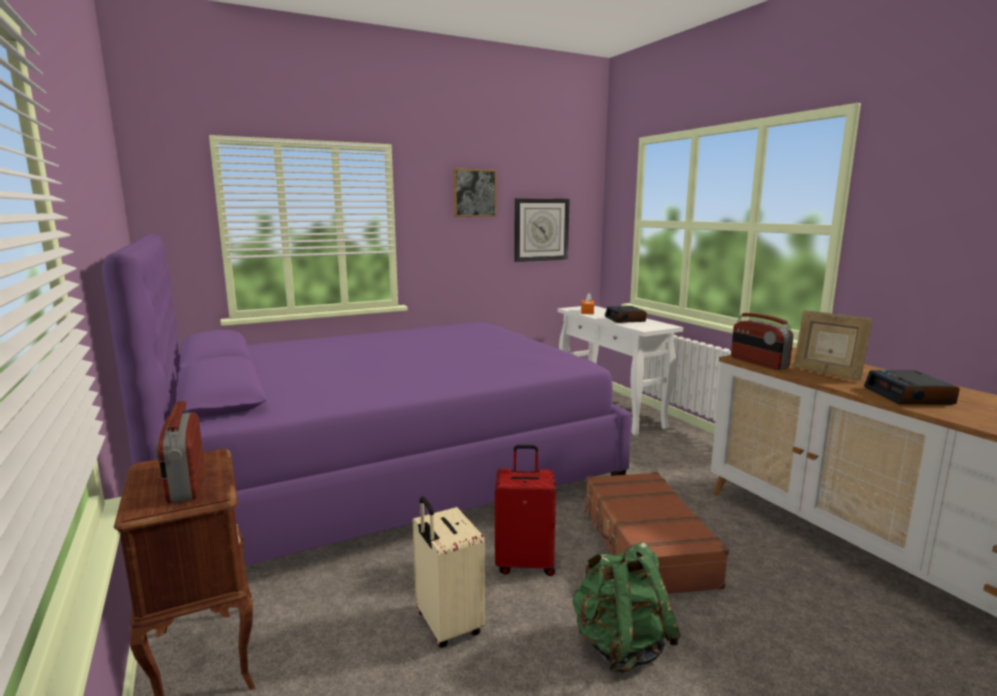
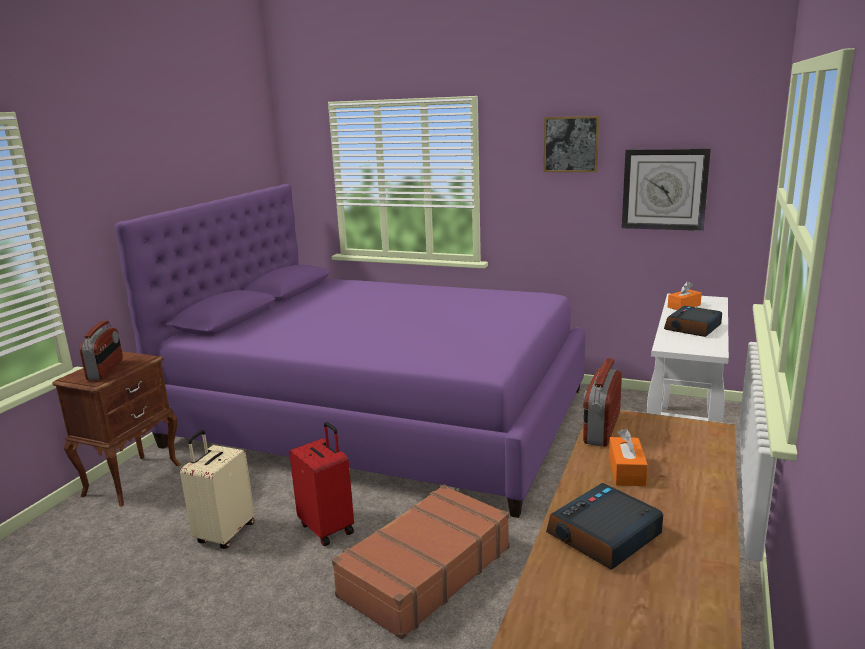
camera: 50 degrees right, 5 degrees up
radio [156,401,204,503] -> radio turned 150 degrees clockwise [80,320,123,380]
green backpack [573,542,681,673] -> none
picture frame [794,310,873,380] -> orange tissue box [609,429,648,486]

